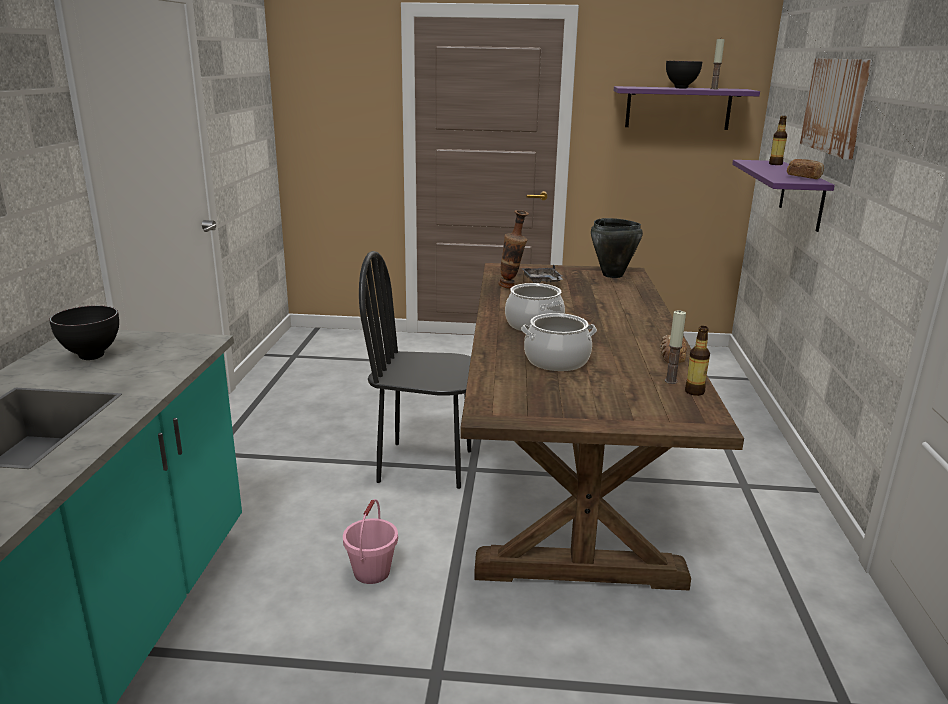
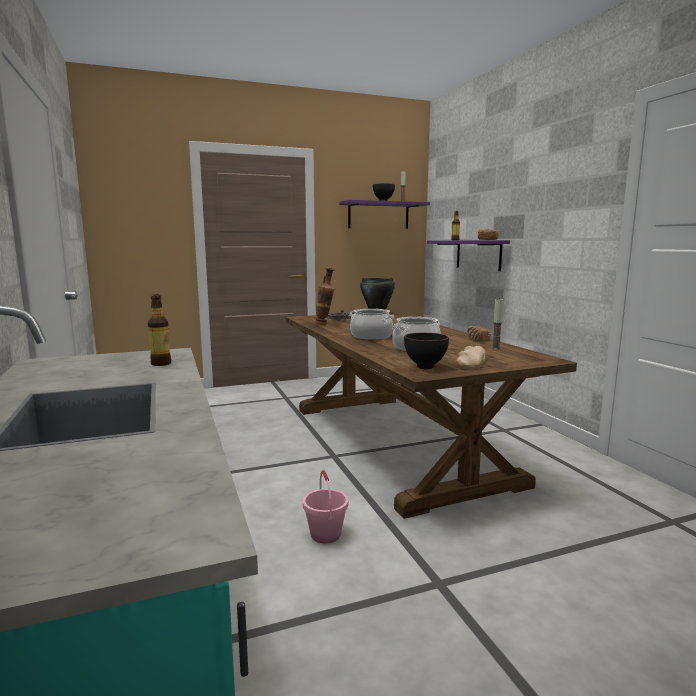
camera: 25 degrees left, 10 degrees down
black bowl [49,305,119,360] -> black bowl moved to [404,333,449,369]
black chair [359,251,471,489] -> none
bottle [685,326,710,396] -> bottle moved to [148,295,171,366]
picture [800,58,872,160] -> none
none -> bread [456,346,487,369]

